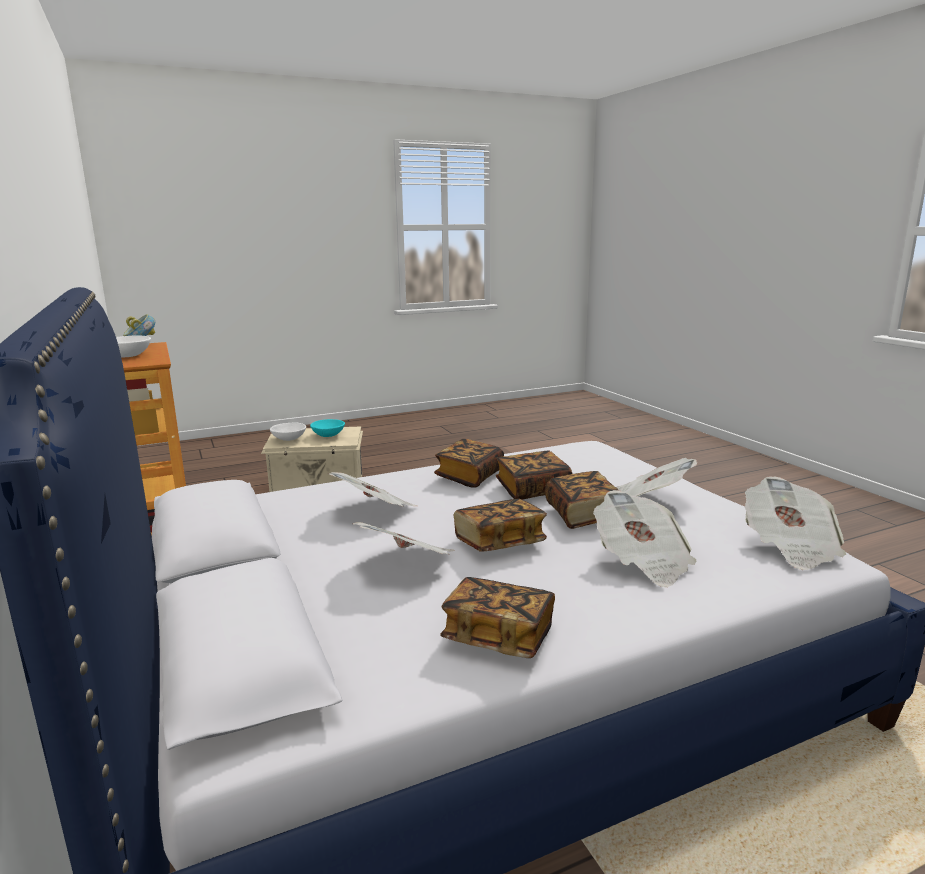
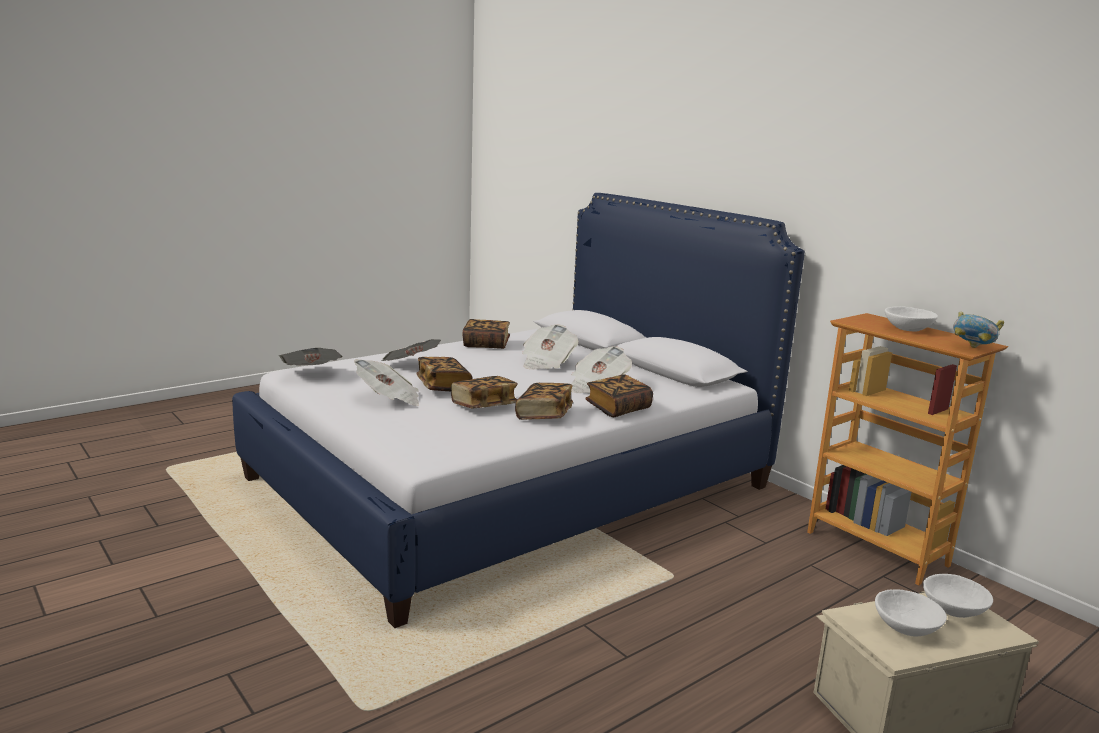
camera: 165 degrees right, 0 degrees up
turquoise bowl [310,419,345,437] -> white bowl [875,589,947,636]
book [454,499,547,552] -> book moved to [585,374,653,417]

